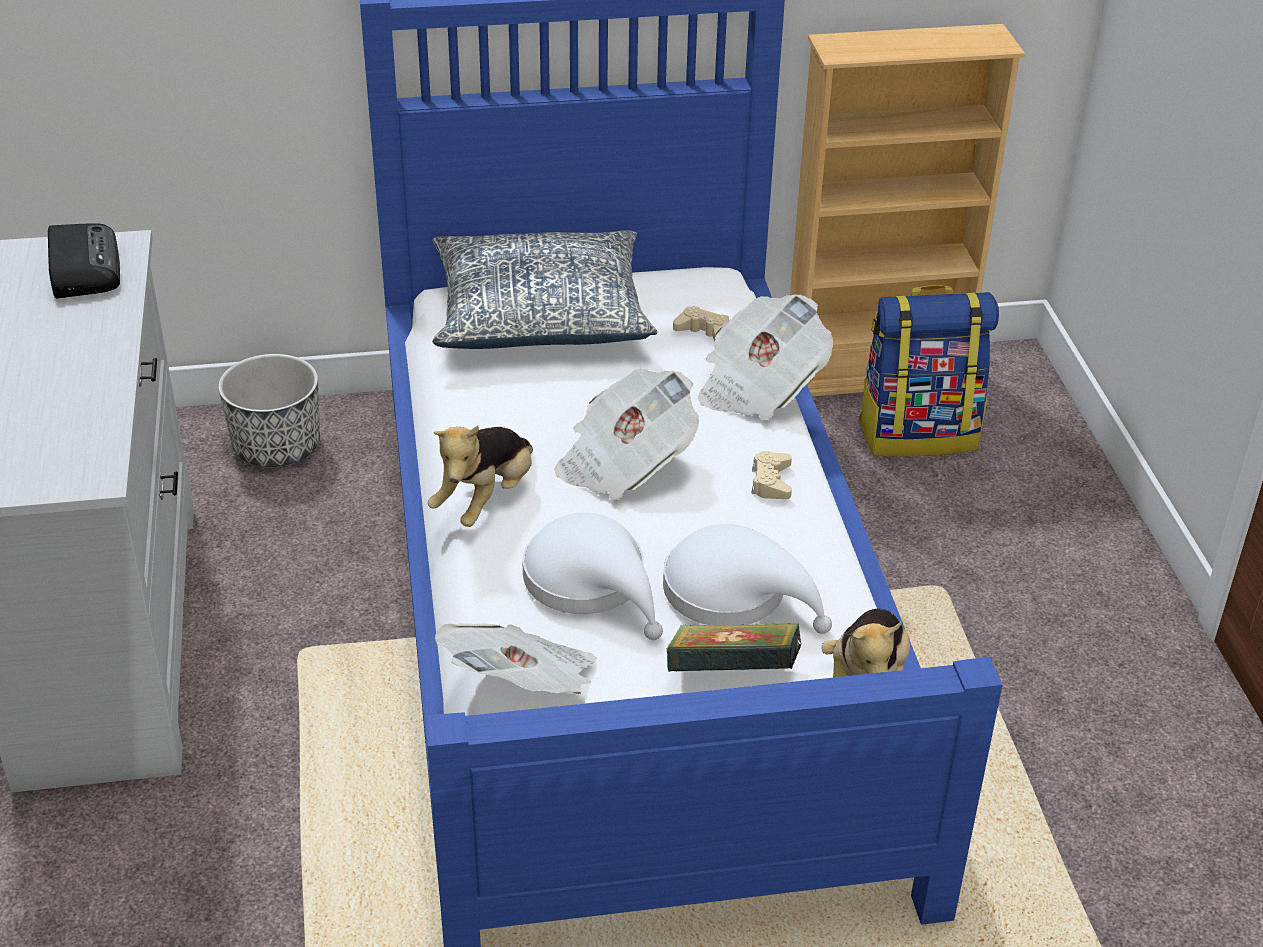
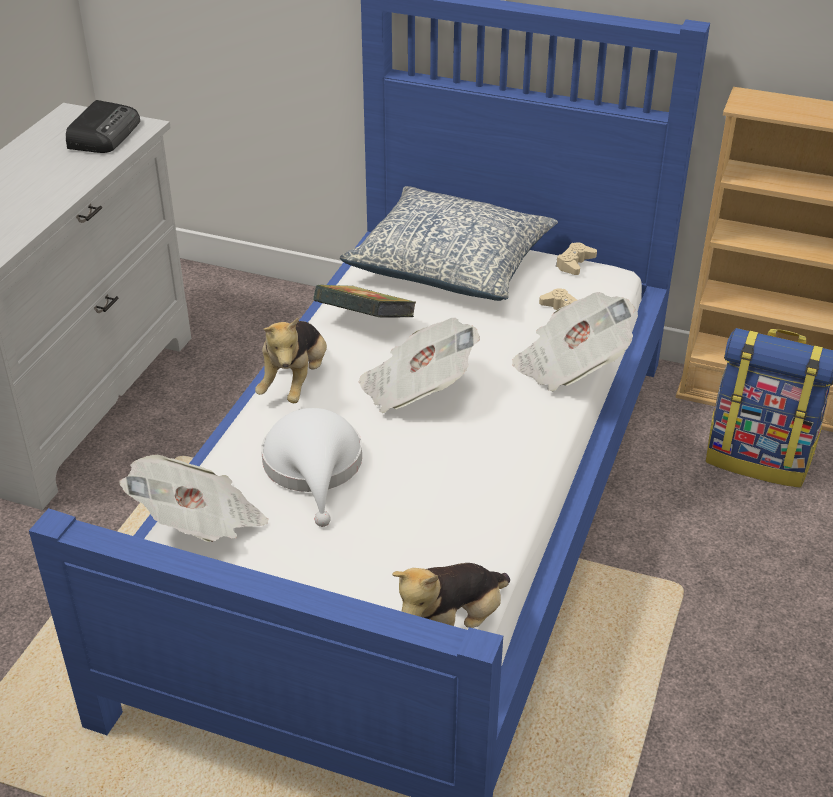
camera: 30 degrees right, 0 degrees up
planter [218,354,320,467] -> none
plush toy [428,426,533,527] -> plush toy turned 45 degrees counterclockwise [255,318,327,403]
white hat [663,524,832,634] -> none
book [667,623,801,672] -> book moved to [313,284,416,318]
beige game controller [752,451,792,499] -> beige game controller moved to [556,242,597,275]

